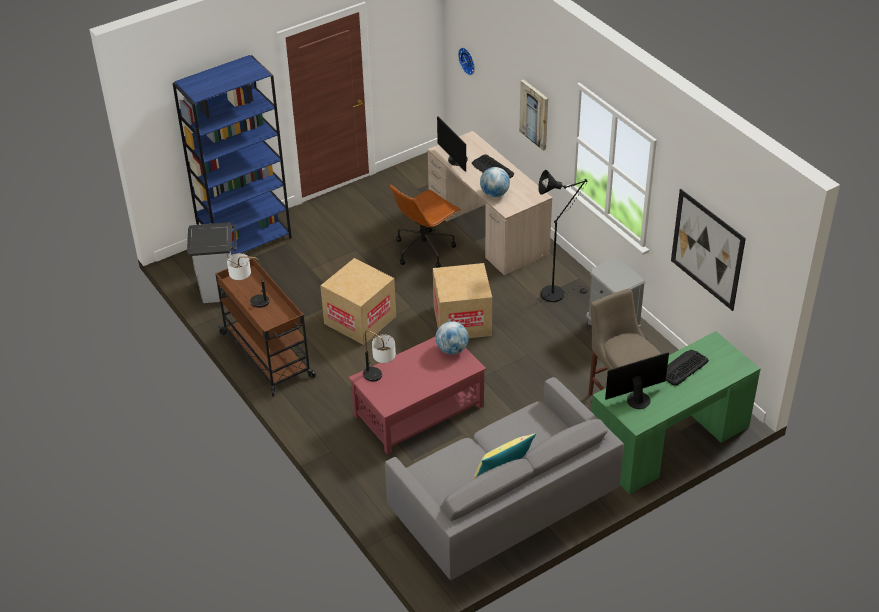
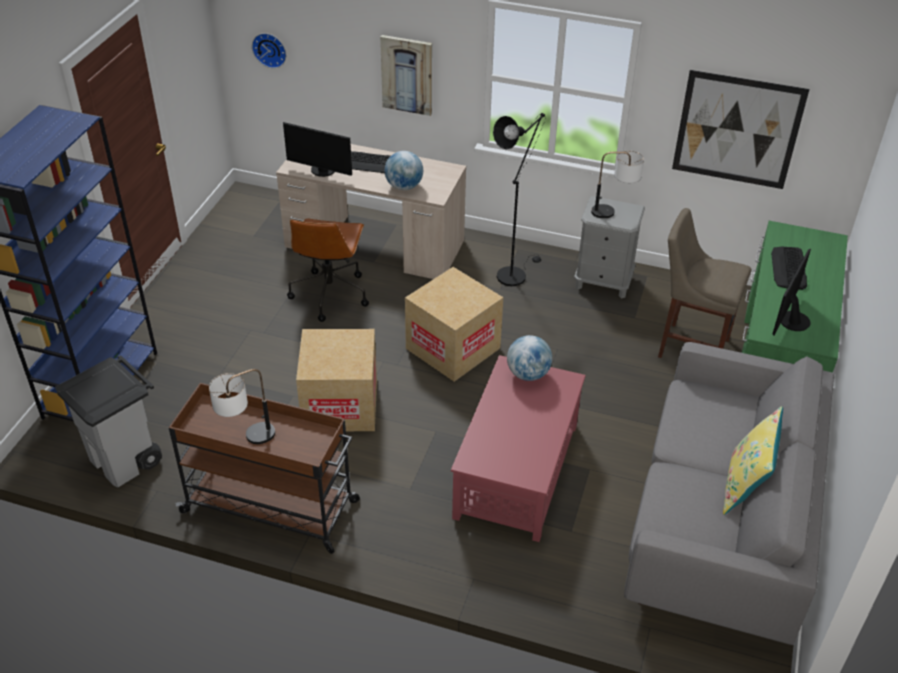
camera: 40 degrees left, 0 degrees up
table lamp [363,330,396,382] -> table lamp moved to [591,151,644,218]

